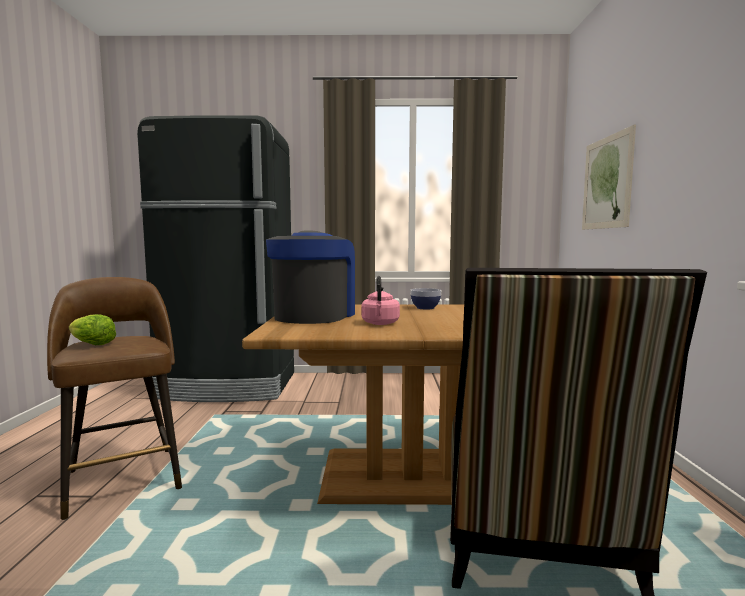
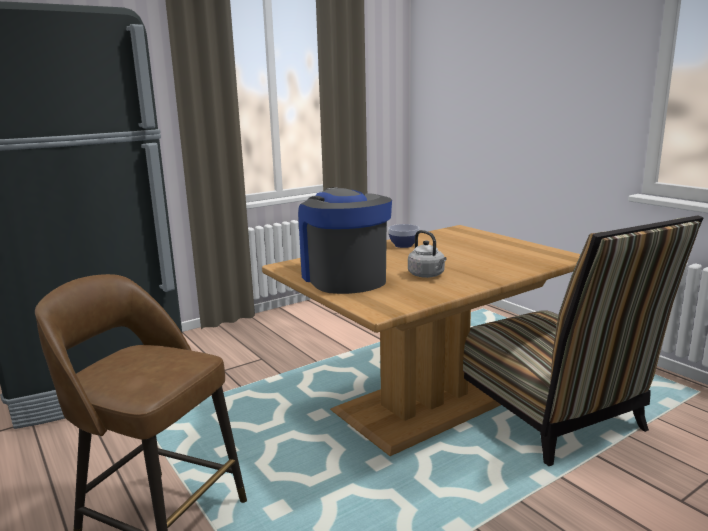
camera: 35 degrees left, 10 degrees up
lettuce [69,314,116,345] -> none
pink kettle [361,276,400,325] -> grey kettle [408,230,446,278]
picture [582,125,636,230] -> none

